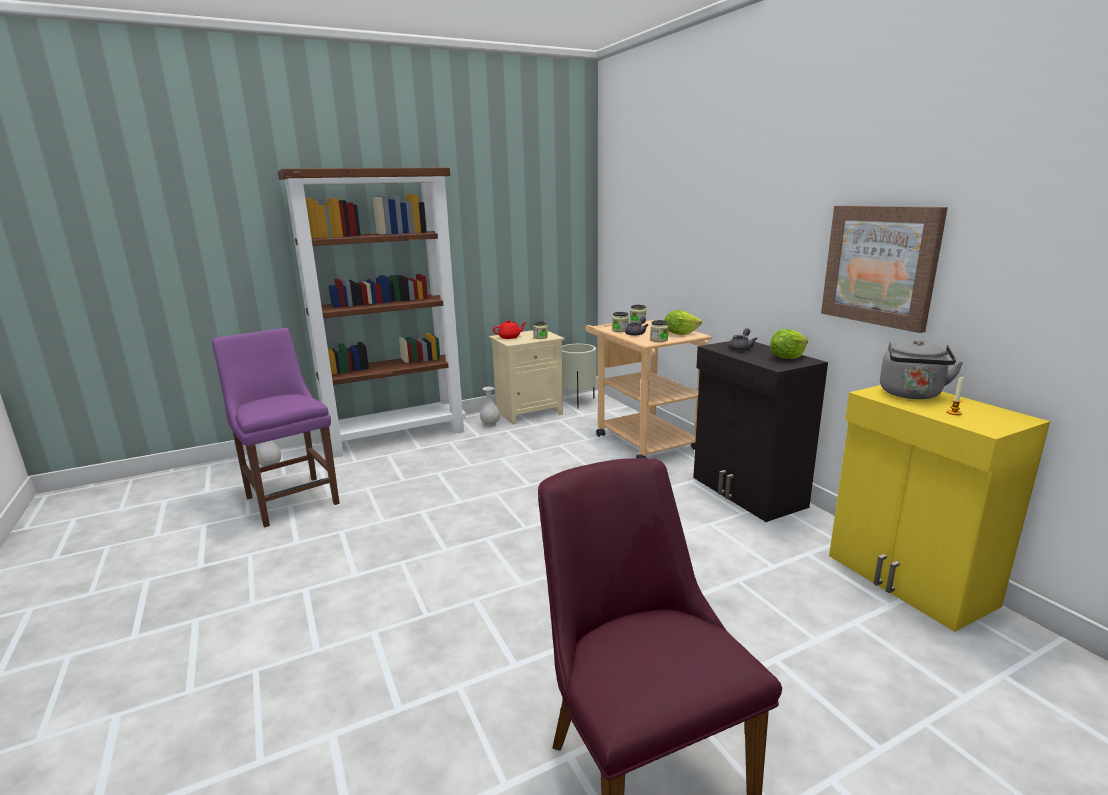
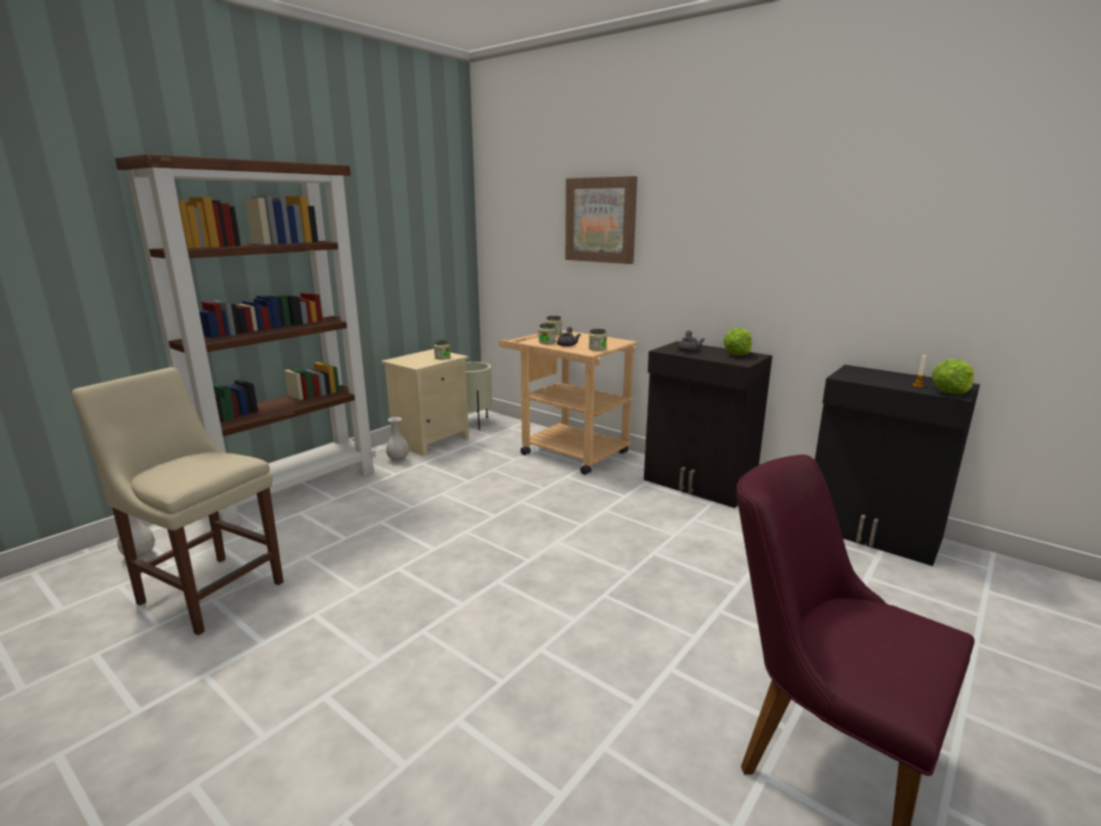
camera: 25 degrees left, 0 degrees up
purple chair [212,328,340,527] -> beige chair [72,367,283,635]
red teapot [493,320,526,339] -> none
lettuce [665,310,702,335] -> lettuce moved to [932,359,974,394]
picture [821,206,948,333] -> picture moved to [565,176,637,264]
yellow cabinet [829,385,1050,632] -> black cabinet [815,365,980,566]
grey kettle [880,339,964,399] -> none

